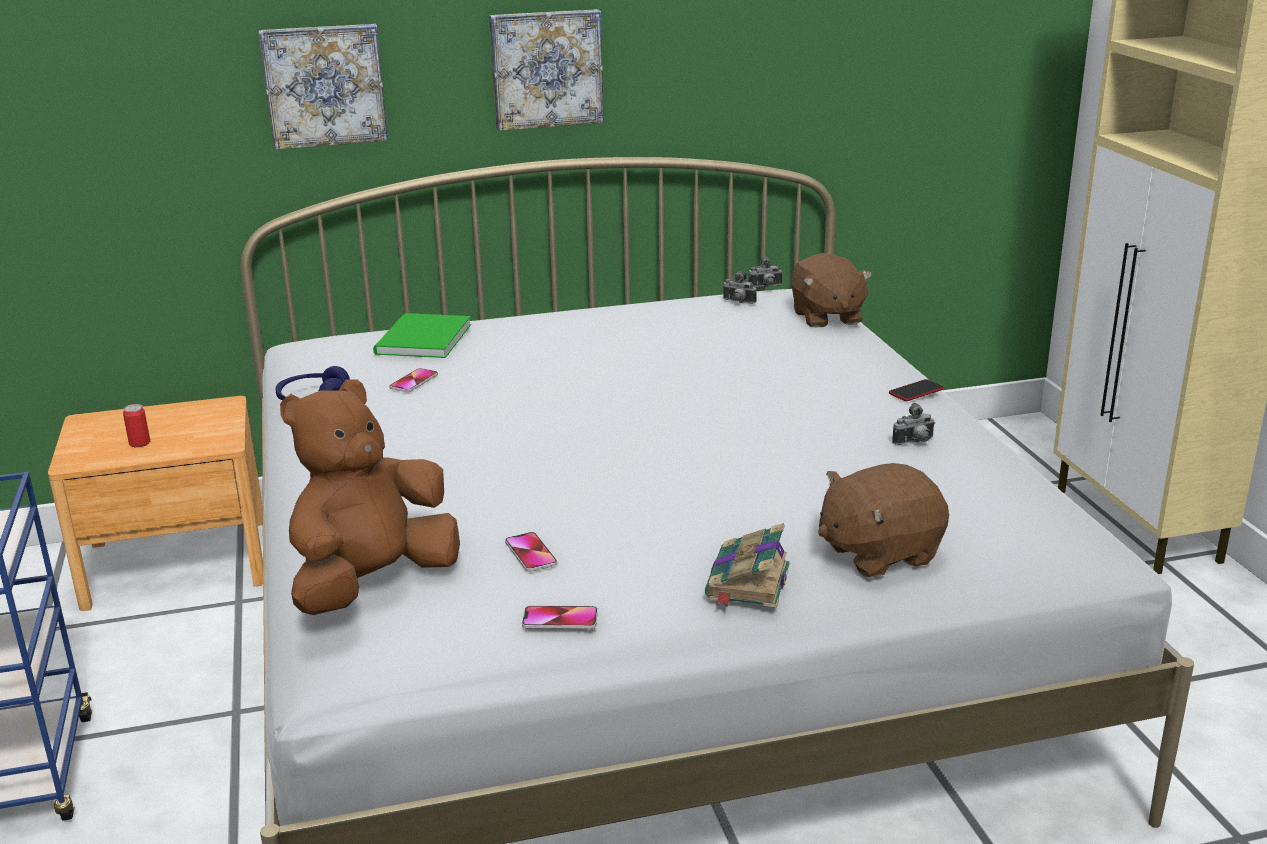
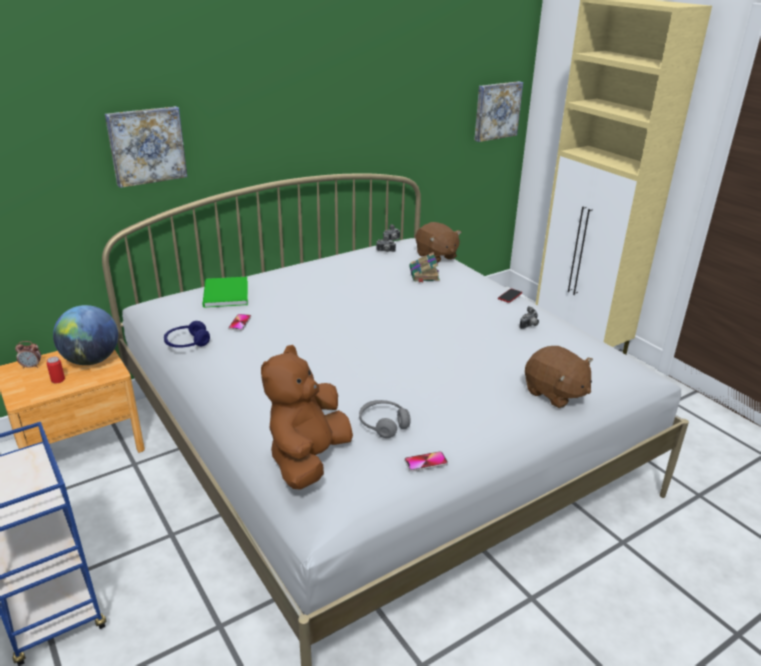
camera: 20 degrees left, 5 degrees up
picture [489,9,604,131] -> picture moved to [474,81,523,142]
phone [505,532,557,572] -> grey headphones [359,400,411,438]
book [705,523,790,608] -> book moved to [409,252,440,283]
brown plush toy [818,463,949,578] -> brown plush toy turned 90 degrees counterclockwise [525,346,593,408]
none -> alarm clock [15,341,41,369]
none -> globe [53,305,118,365]

